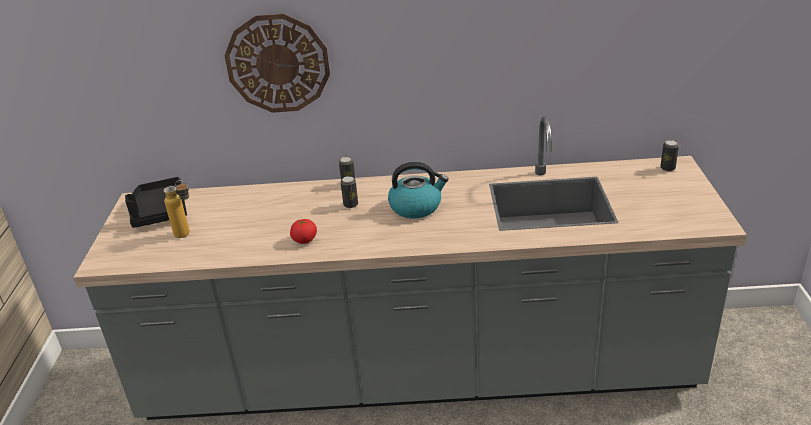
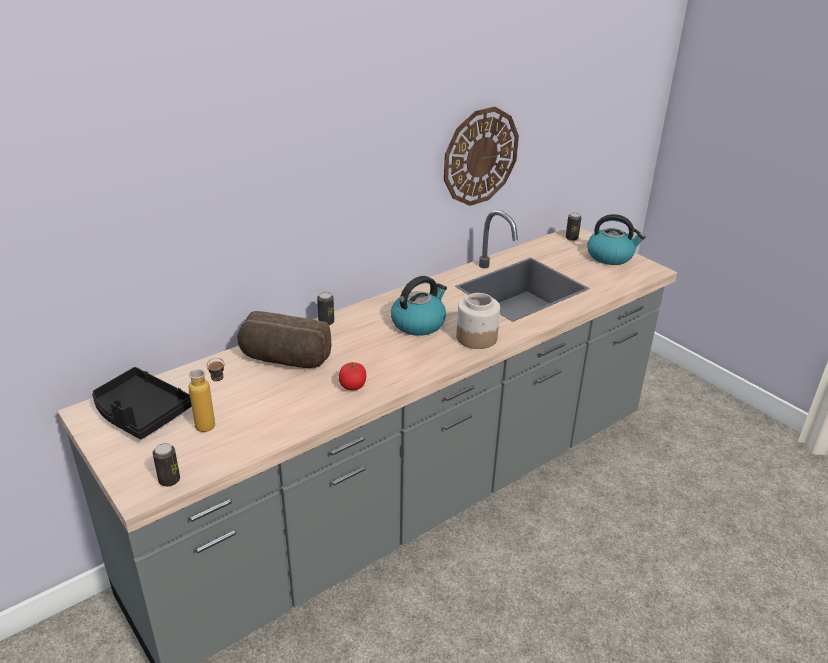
camera: 40 degrees left, 0 degrees up
wall clock [225,14,330,113] -> wall clock moved to [444,107,519,206]
can [340,176,358,208] -> can moved to [153,443,180,487]
none -> bread [237,311,331,368]
none -> jar [456,293,500,349]
none -> kettle [587,214,645,265]

